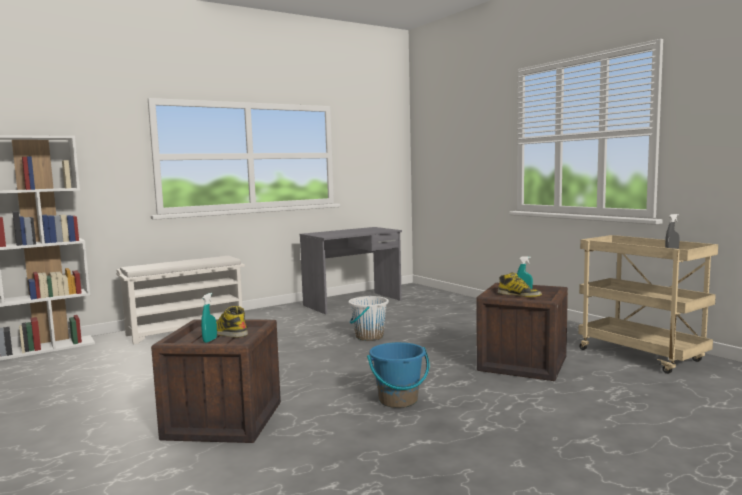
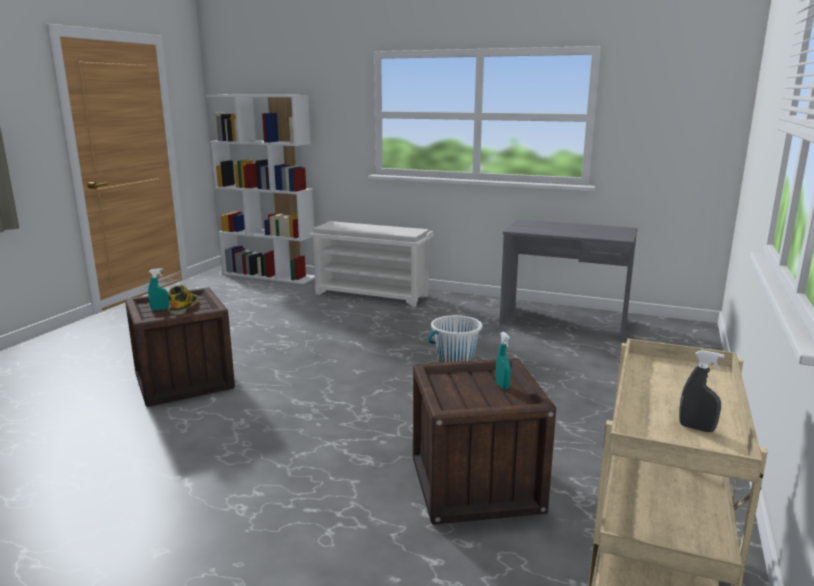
camera: 55 degrees right, 10 degrees up
blue bucket [367,342,429,408] -> none
boot [498,272,542,297] -> none

